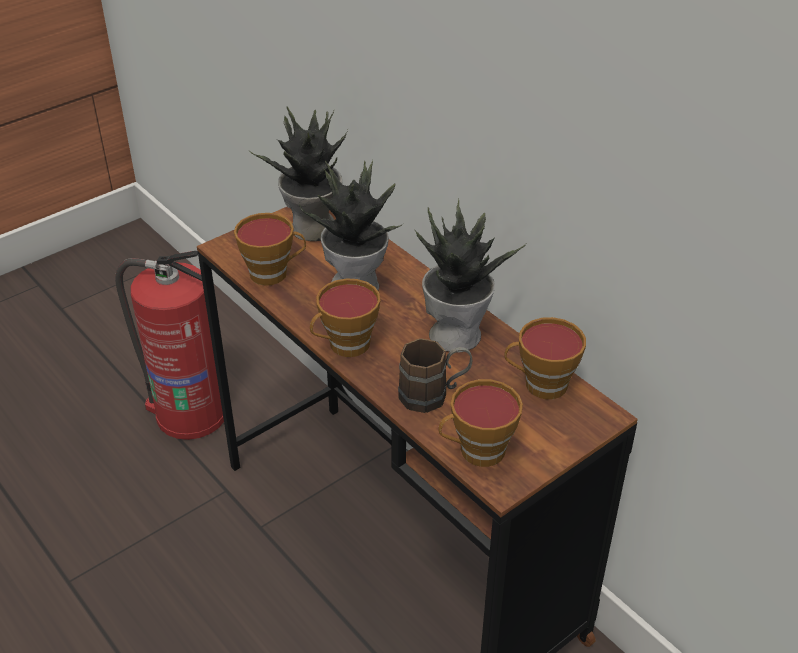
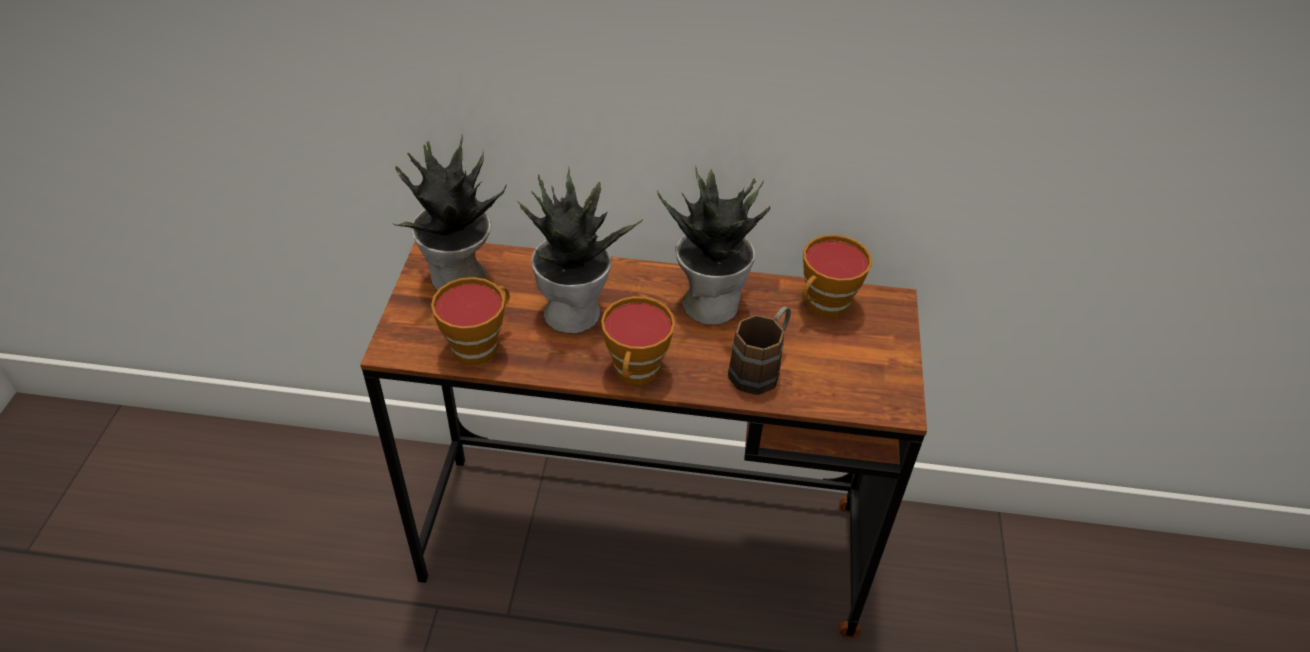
camera: 45 degrees left, 5 degrees up
fire extinguisher [115,251,224,440] -> none
cup [438,379,523,467] -> none

